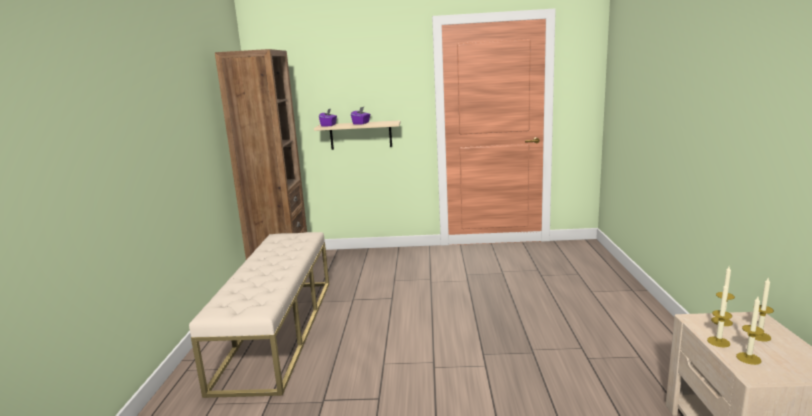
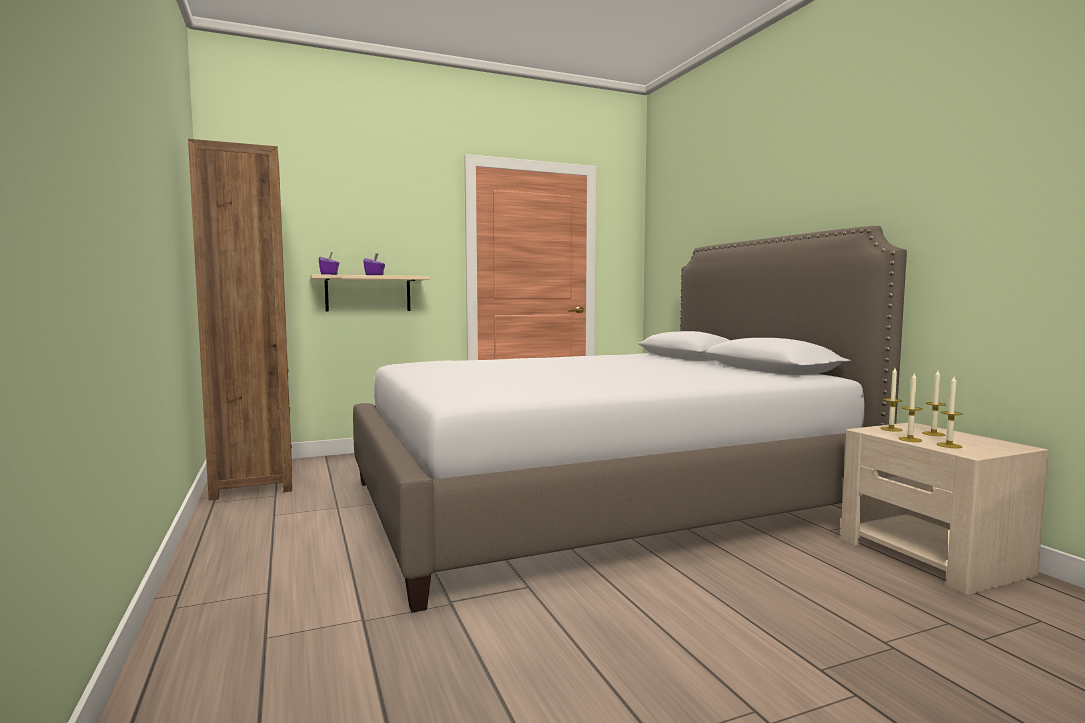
camera: 25 degrees left, 10 degrees down
beige bench [189,232,329,398] -> none
none -> bed [353,226,907,613]

